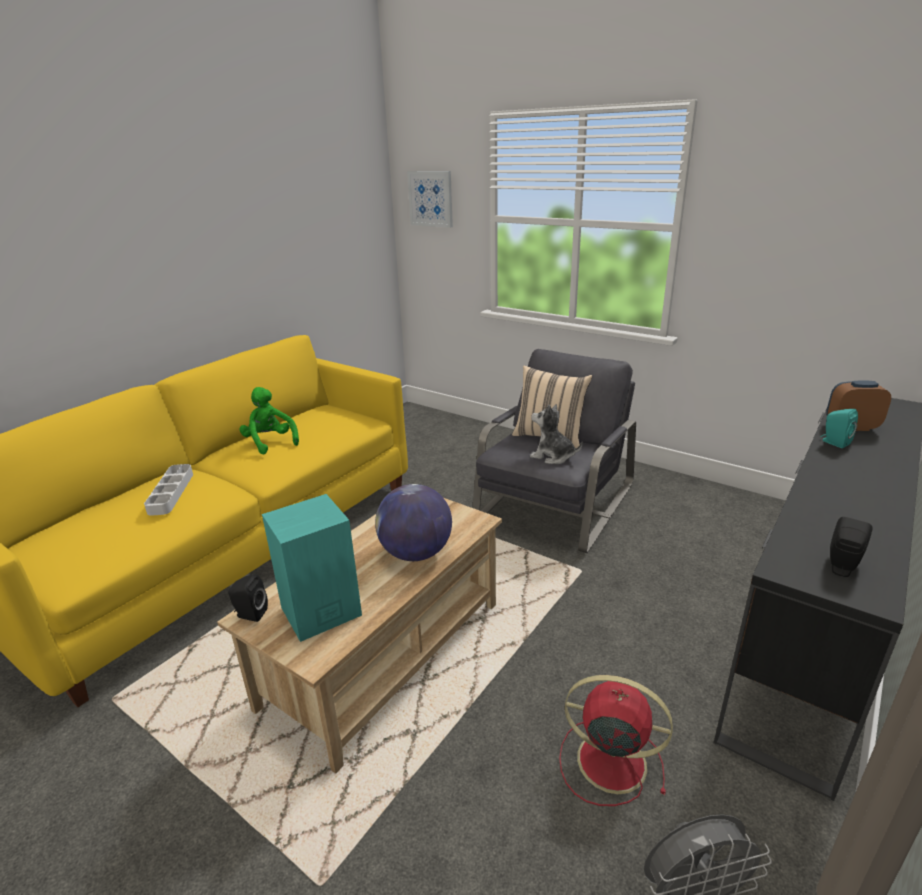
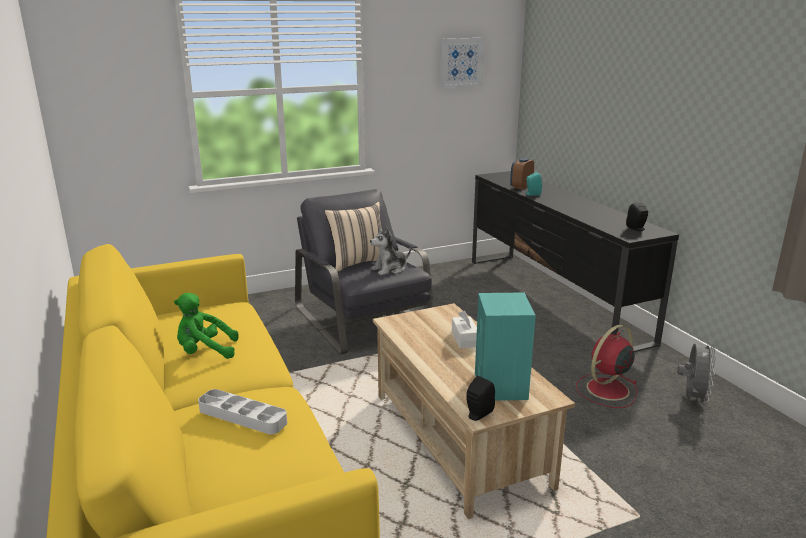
camera: 60 degrees left, 5 degrees down
globe [375,484,452,561] -> white tissue box [452,311,477,348]
picture [407,171,453,228] -> picture moved to [440,38,484,88]

